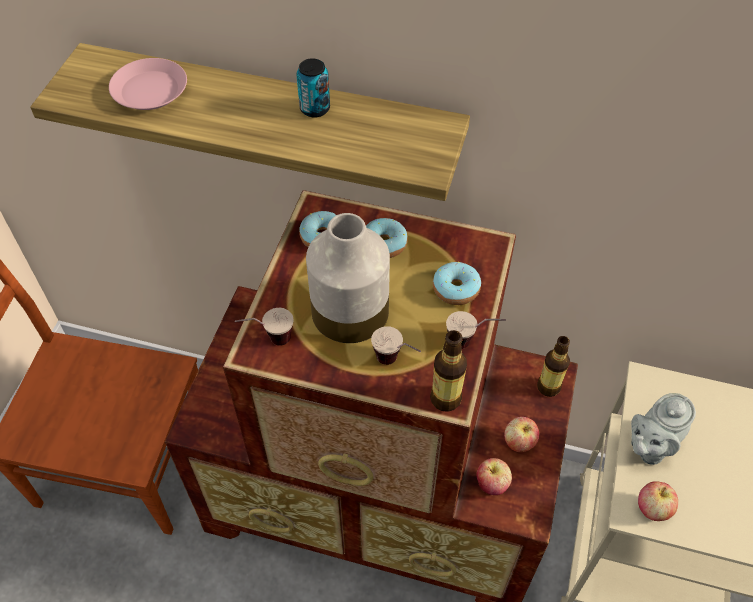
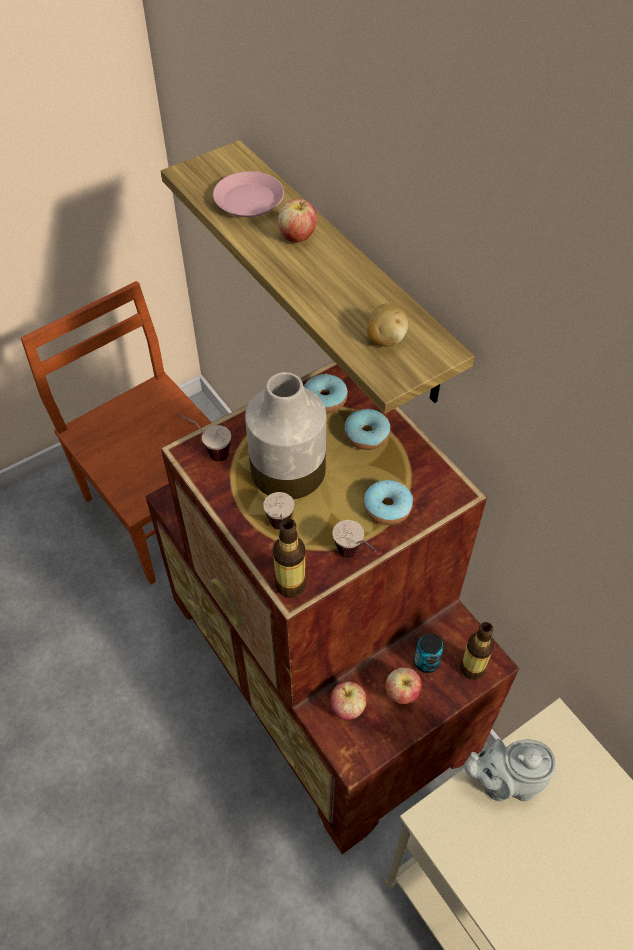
camera: 40 degrees right, 0 degrees up
can [296,58,330,118] -> can moved to [414,633,444,673]
apple [638,481,678,521] -> apple moved to [278,199,317,242]
none -> potato [367,304,408,347]

